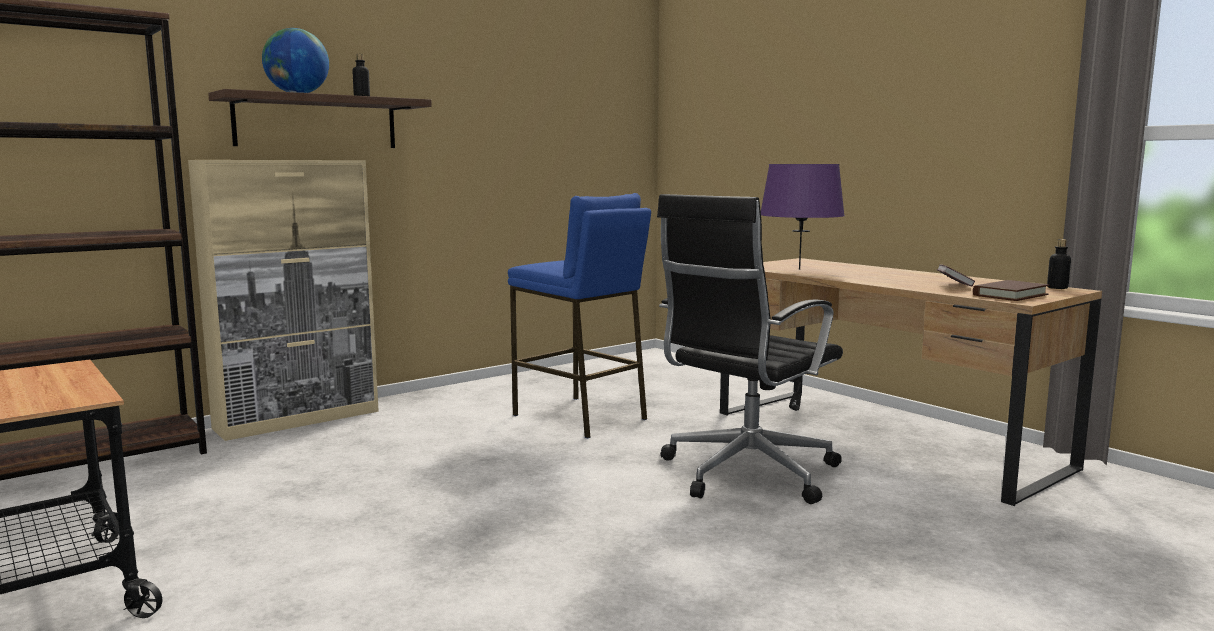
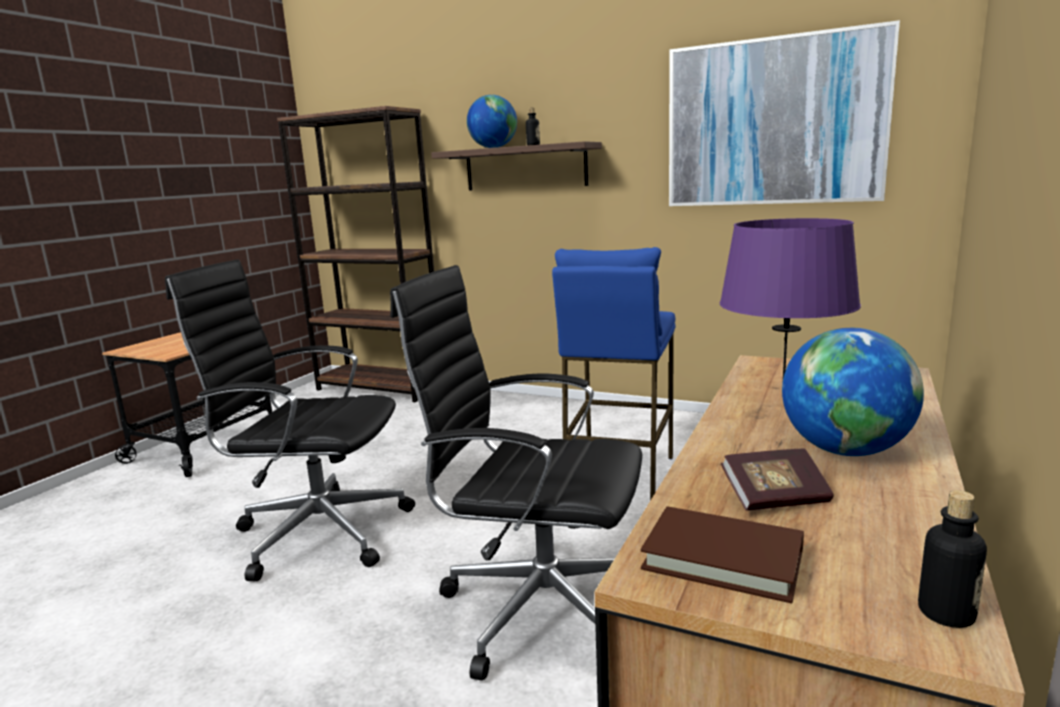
camera: 65 degrees right, 5 degrees up
beige cabinet [188,160,379,441] -> none
none -> black office chair [165,259,415,581]
none -> picture [669,20,900,206]
none -> globe [782,328,924,456]

